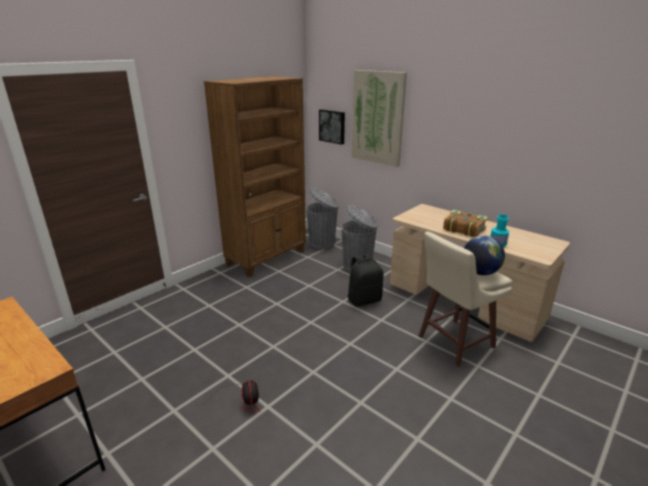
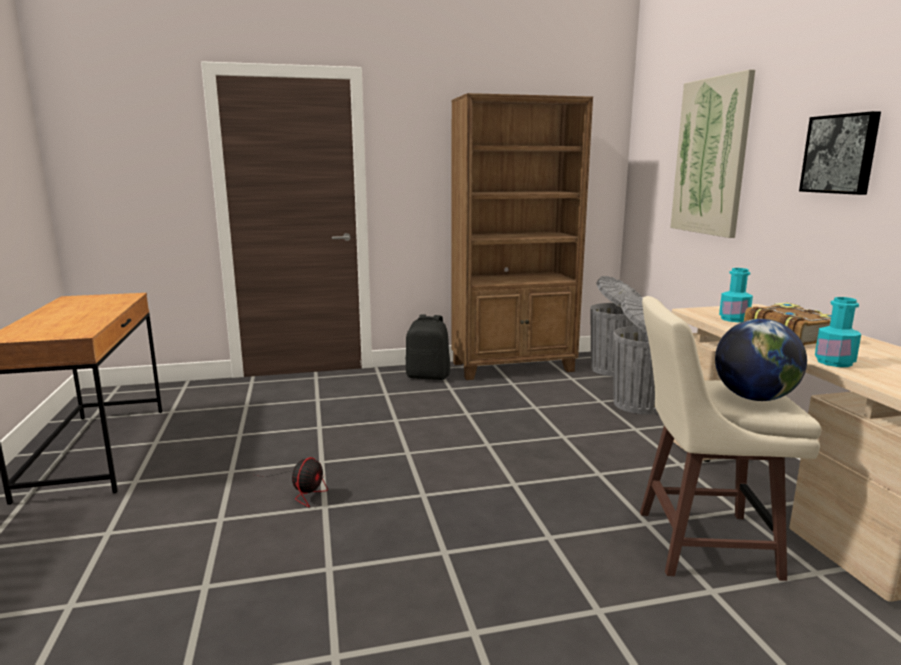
camera: 35 degrees right, 10 degrees down
picture [319,109,345,145] -> picture moved to [799,111,881,195]
black backpack [348,254,384,307] -> black backpack moved to [406,314,450,380]
none -> turquoise bottle [719,268,753,322]

